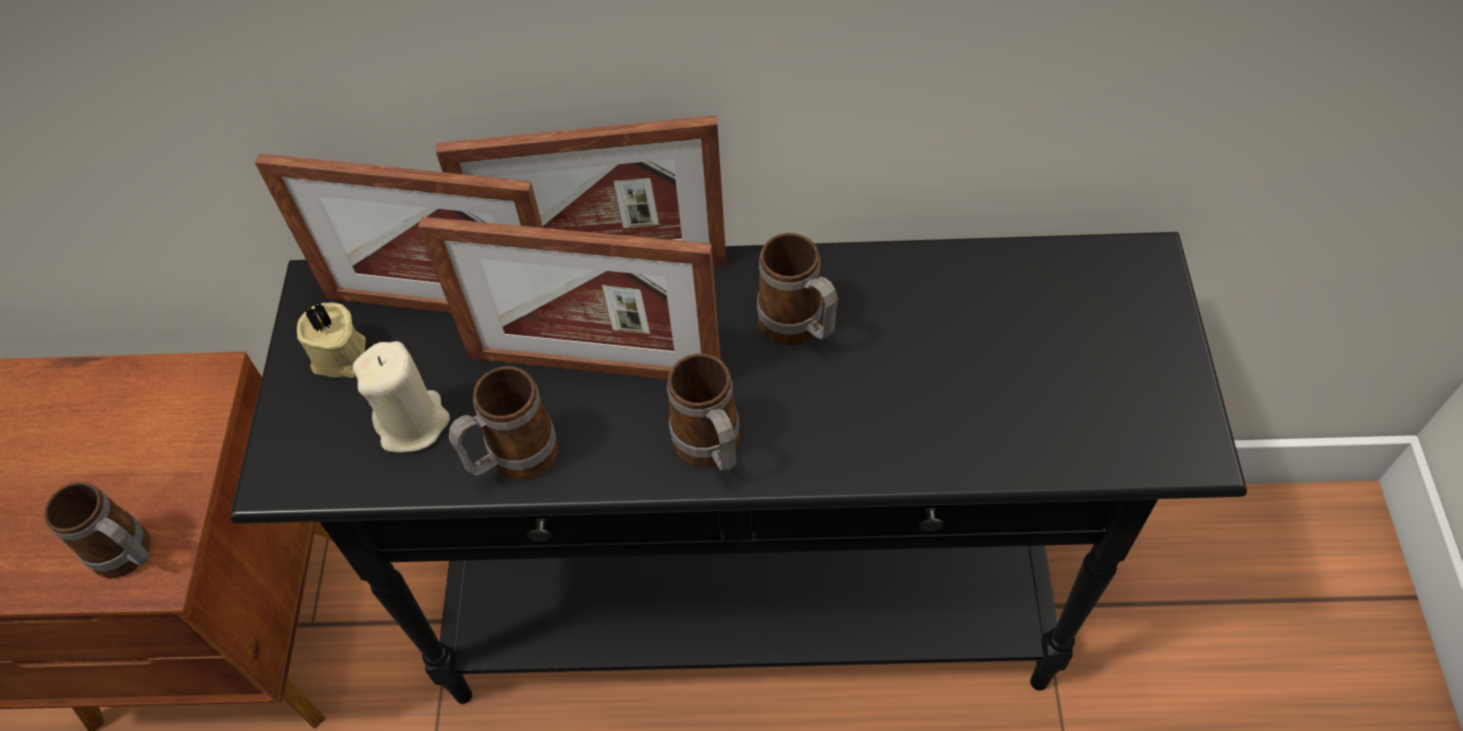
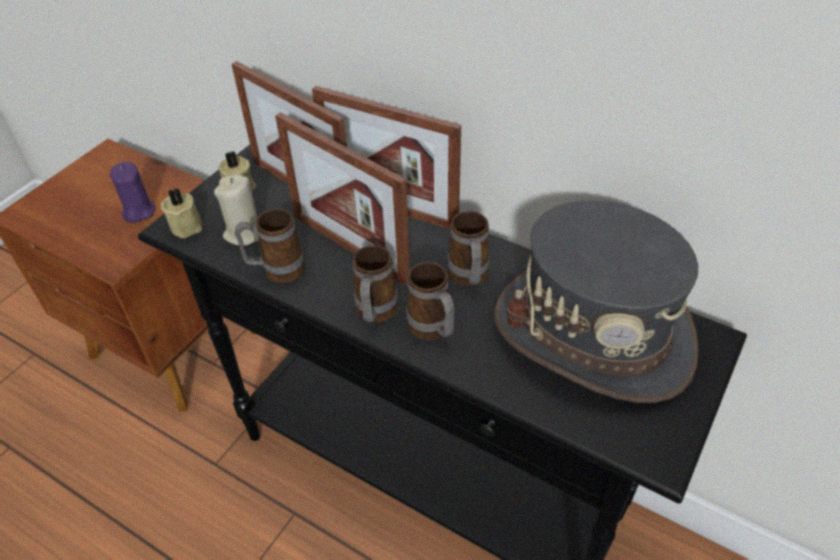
camera: 30 degrees right, 10 degrees down
mug [44,482,151,578] -> mug moved to [407,262,454,340]
none -> purple candle [110,162,155,222]
none -> beige candle [161,188,202,238]
none -> grey hat [494,200,699,403]

